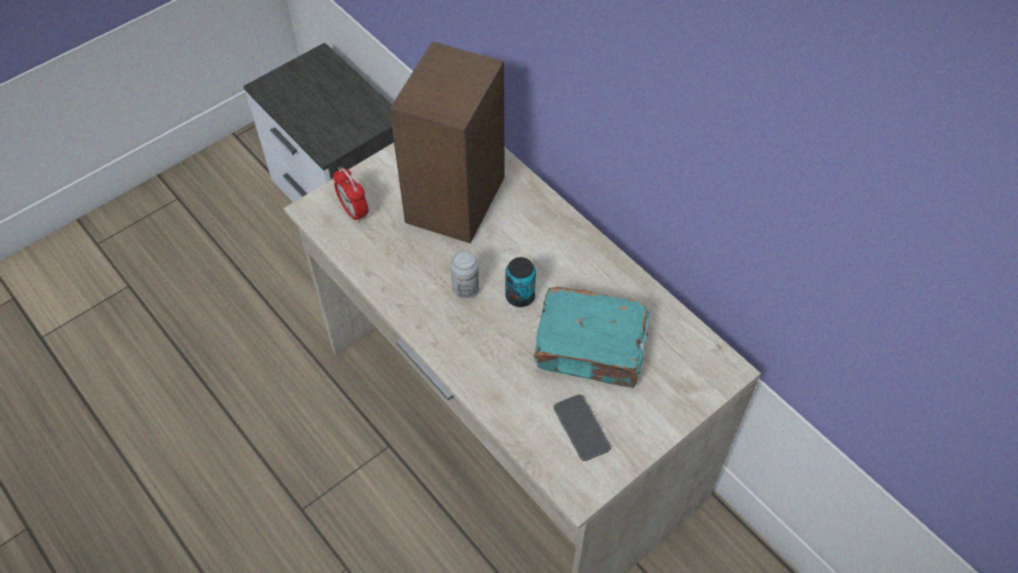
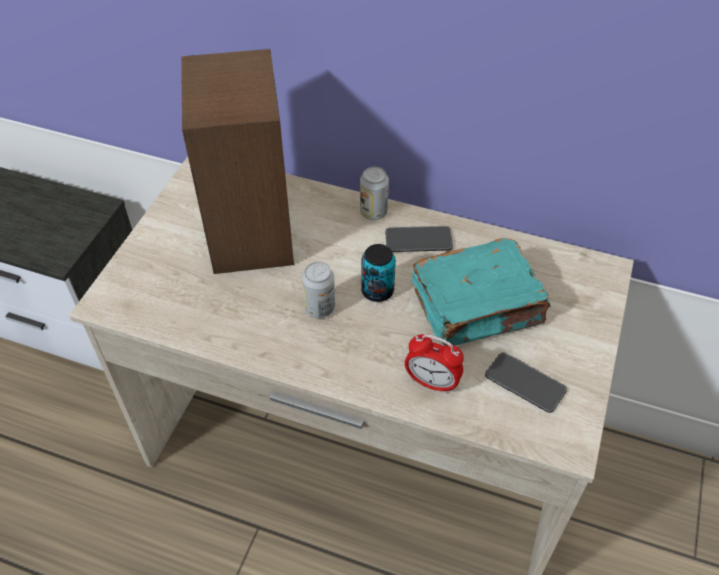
camera: 30 degrees left, 5 degrees down
alarm clock [333,167,369,223] -> alarm clock moved to [405,334,464,394]
none -> can [360,167,389,220]
none -> phone [385,226,453,252]

